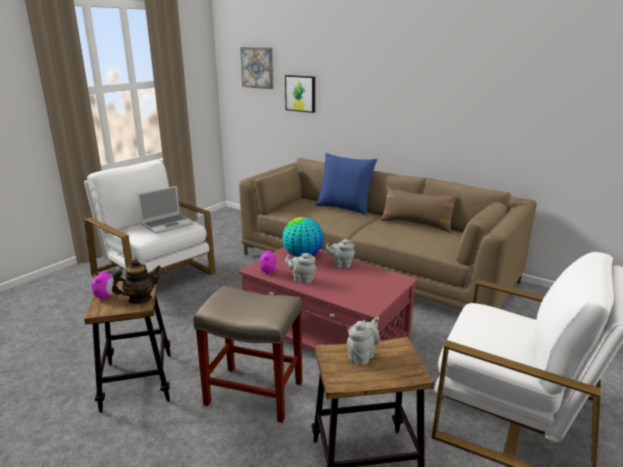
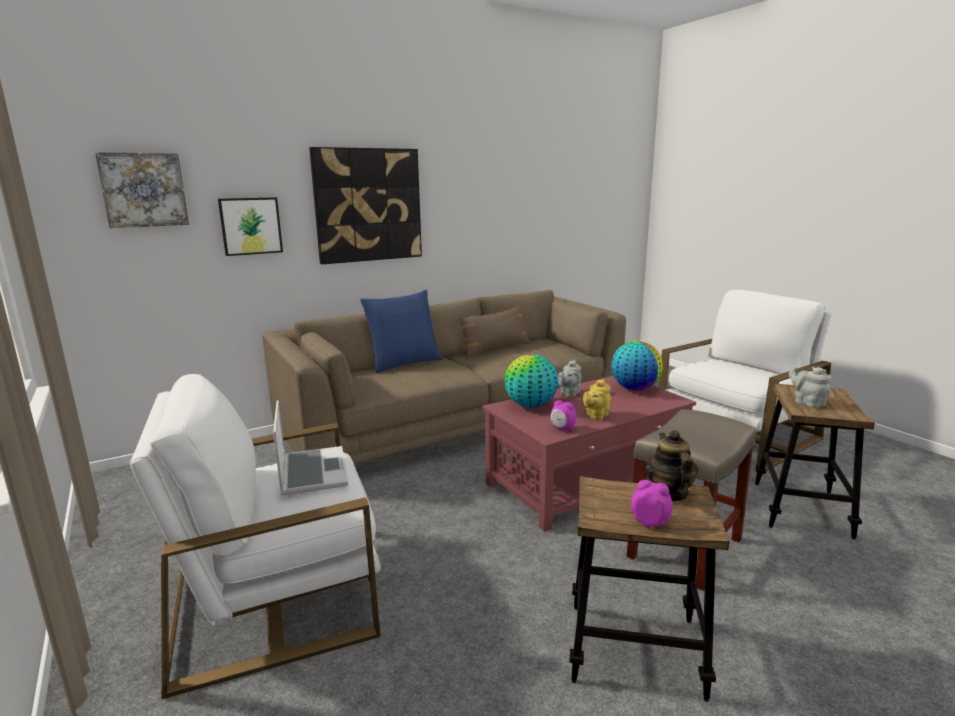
camera: 65 degrees left, 5 degrees down
grey teapot [285,253,316,284] -> yellow teapot [583,379,611,420]
none -> picture [309,147,422,264]
none -> globe [611,341,663,391]

